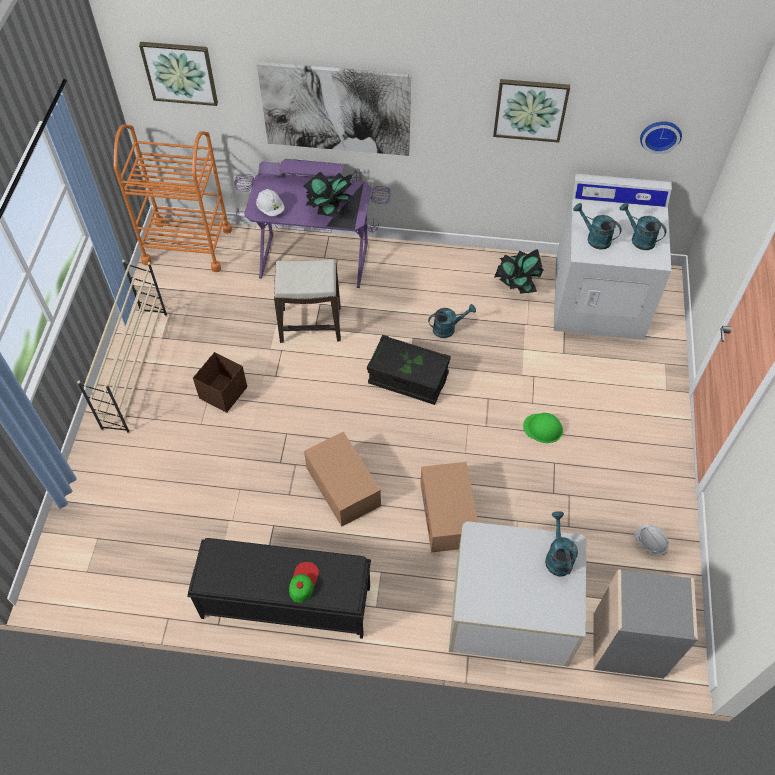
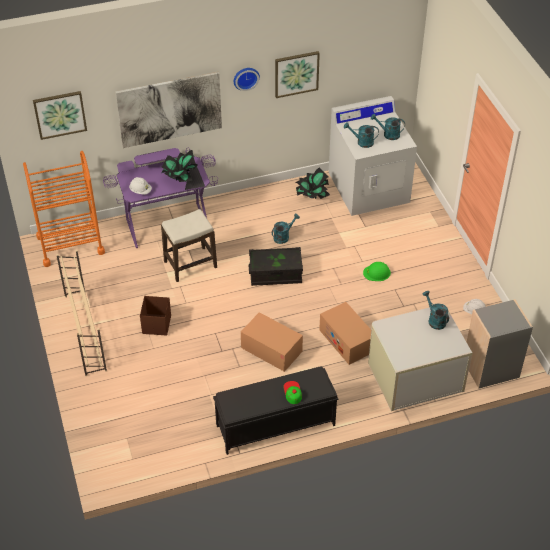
camera: 25 degrees left, 10 degrees down
wall clock [640,121,682,154] -> wall clock moved to [234,68,260,91]

